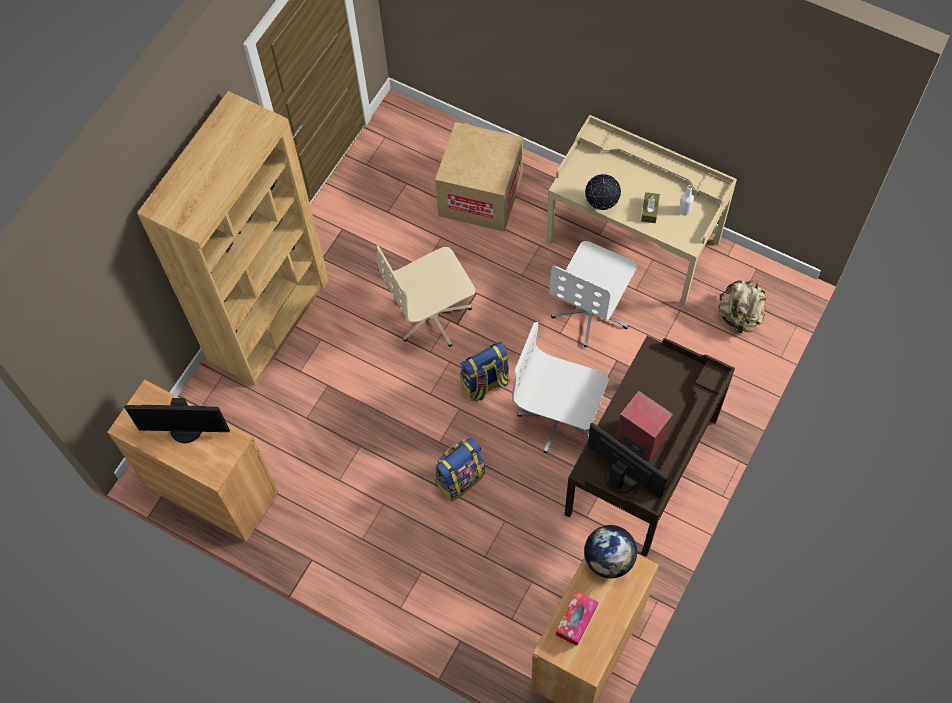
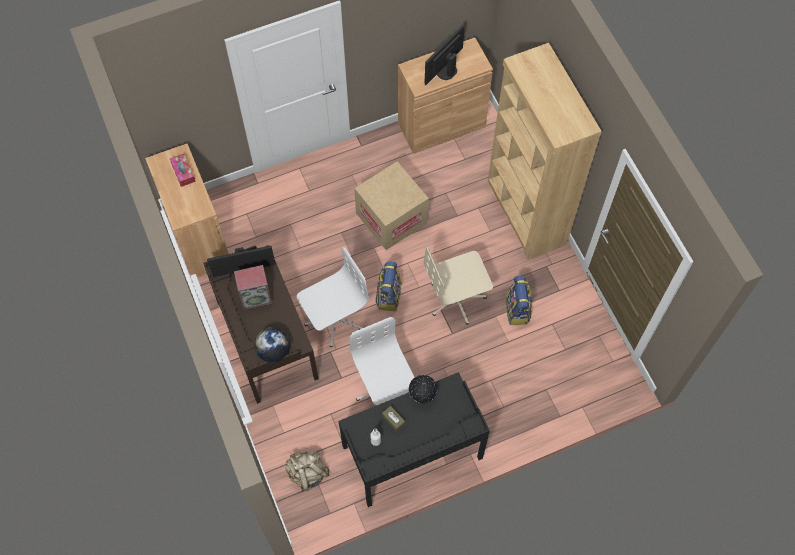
camera: 125 degrees right, 0 degrees up
beige office chair [377,245,476,347] -> beige office chair turned 120 degrees counterclockwise [424,246,493,325]
backpack [434,438,485,501] -> backpack moved to [506,276,532,325]
cardboard box [435,122,523,232] -> cardboard box moved to [354,161,429,250]
beige desk [546,115,737,307] -> black desk [339,372,490,507]
globe [584,525,637,578] -> globe moved to [254,327,290,363]

